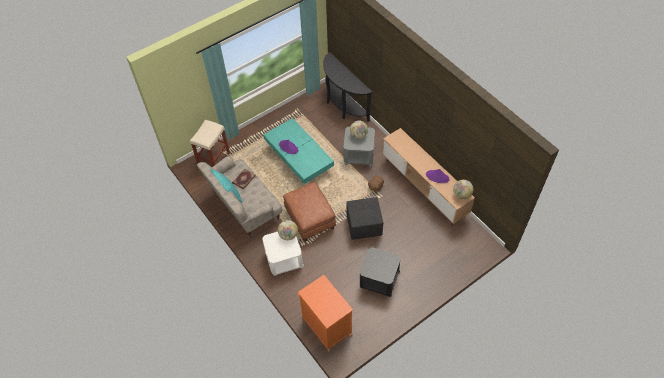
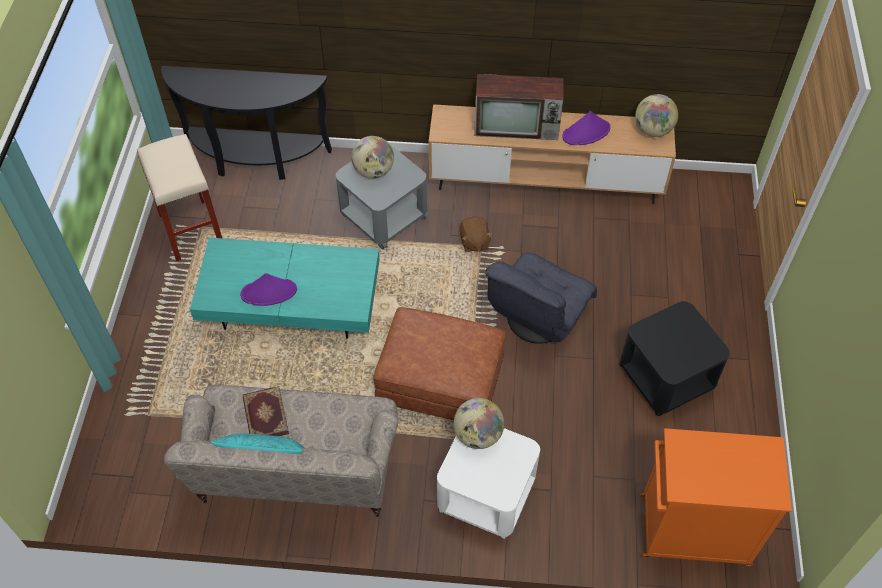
camera: 50 degrees left, 0 degrees up
beige stool [190,120,230,166] -> beige stool moved to [137,134,222,261]
black ottoman [346,197,383,240] -> grey armchair [485,253,597,344]
none -> television [474,74,563,140]

